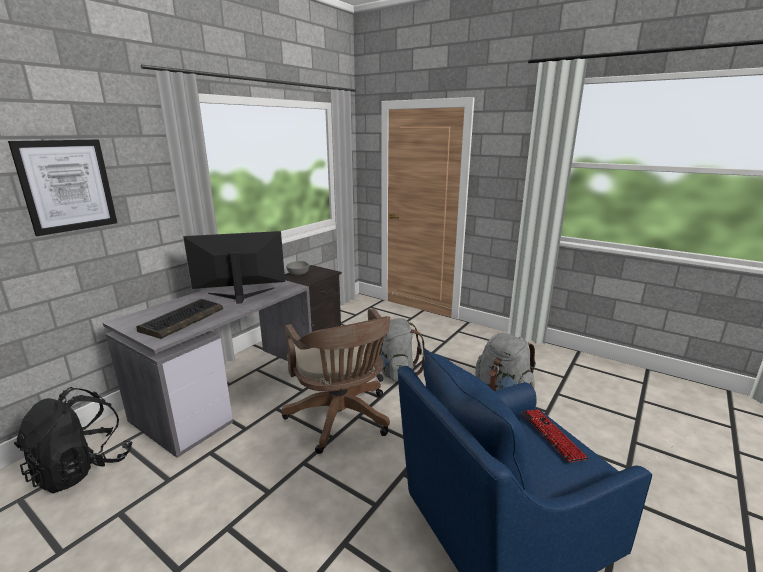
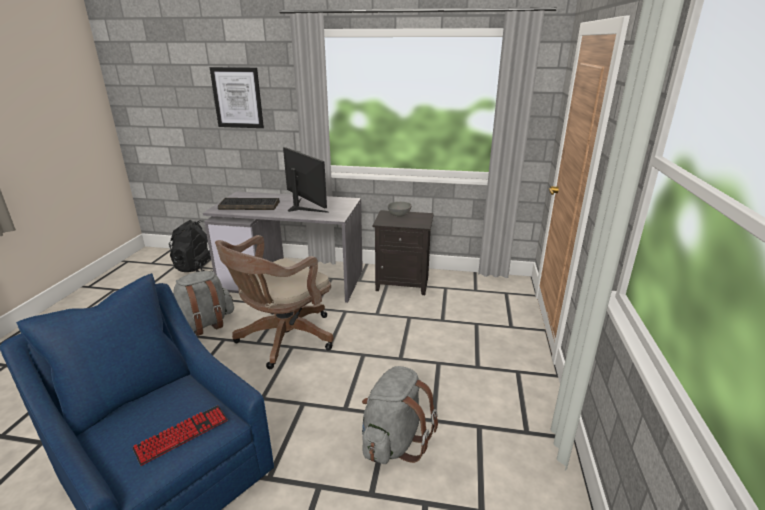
camera: 65 degrees right, 5 degrees up
grey backpack [379,318,425,382] -> grey backpack moved to [173,271,234,336]

